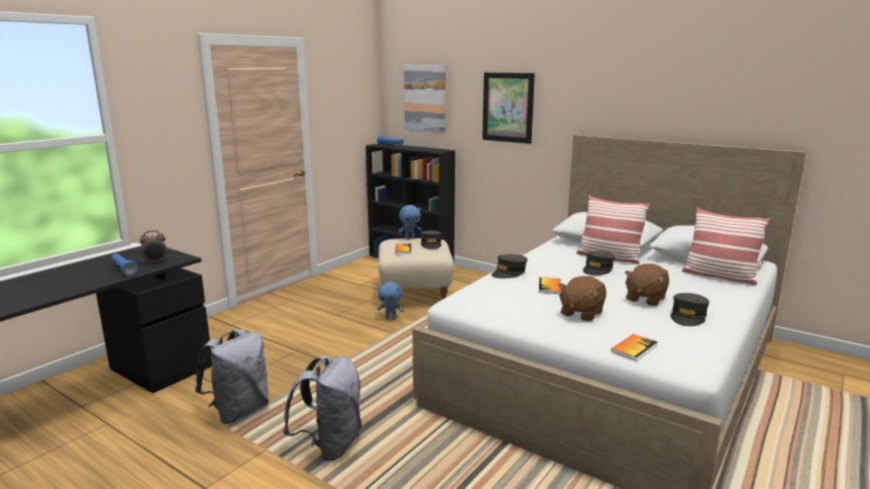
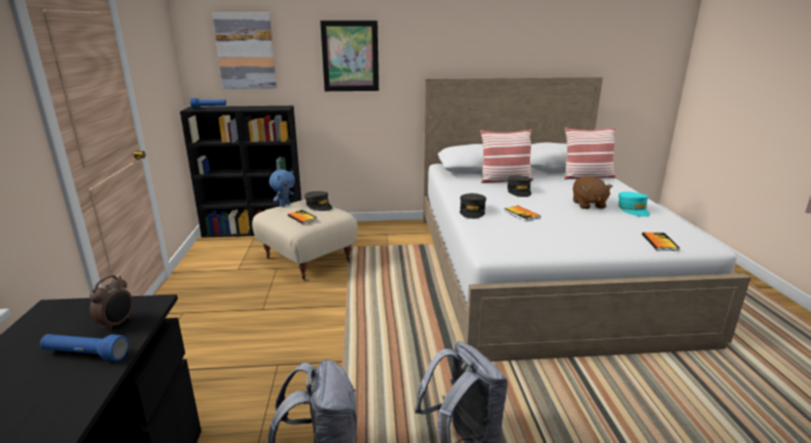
camera: 40 degrees left, 5 degrees up
blue plush toy [377,281,404,319] -> none
brown plush toy [558,276,606,321] -> none
grey cap [671,293,709,326] -> turquoise cap [618,192,650,217]

